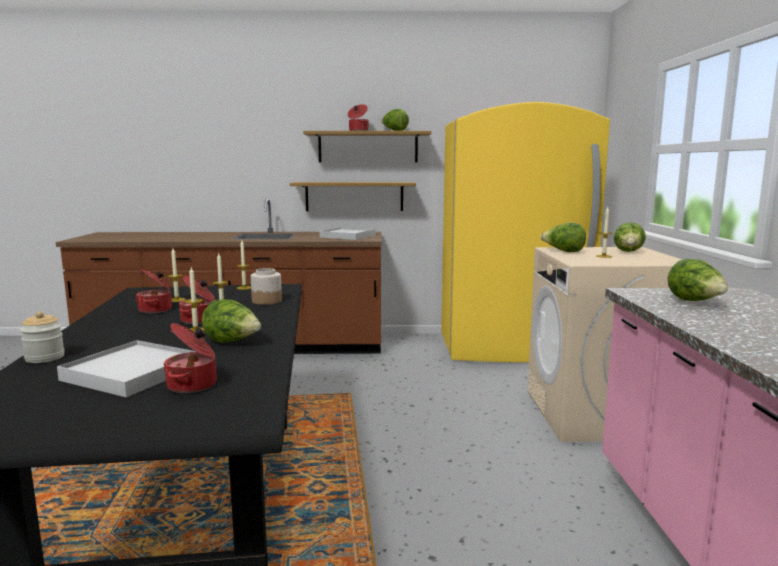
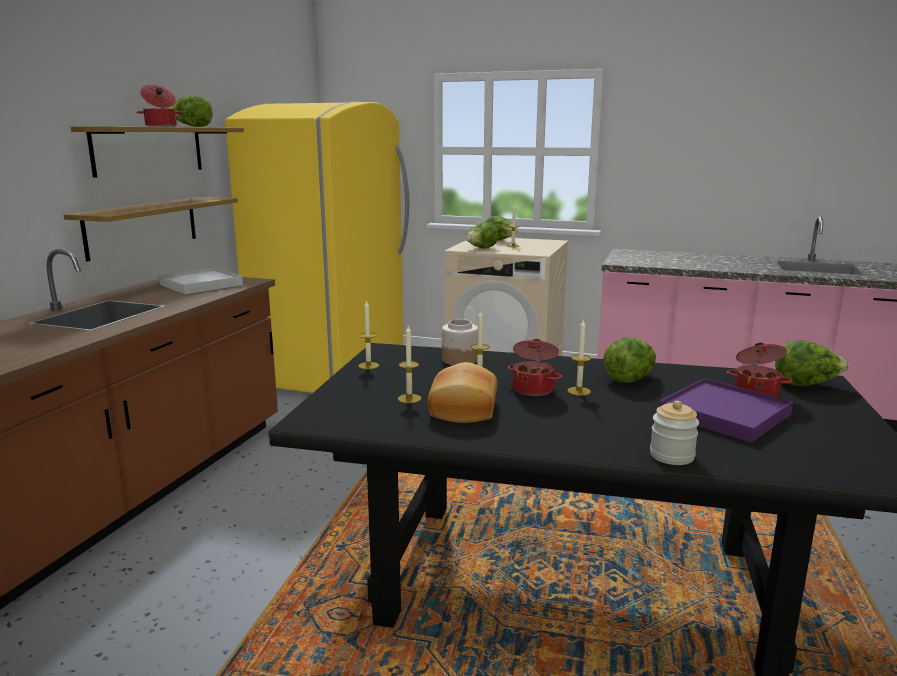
camera: 70 degrees left, 5 degrees up
white tray [57,340,196,397] -> purple tray [660,378,793,443]
cooking pot [135,269,172,313] -> bread [428,362,497,423]
lettuce [668,259,728,301] -> lettuce moved to [775,340,849,386]

